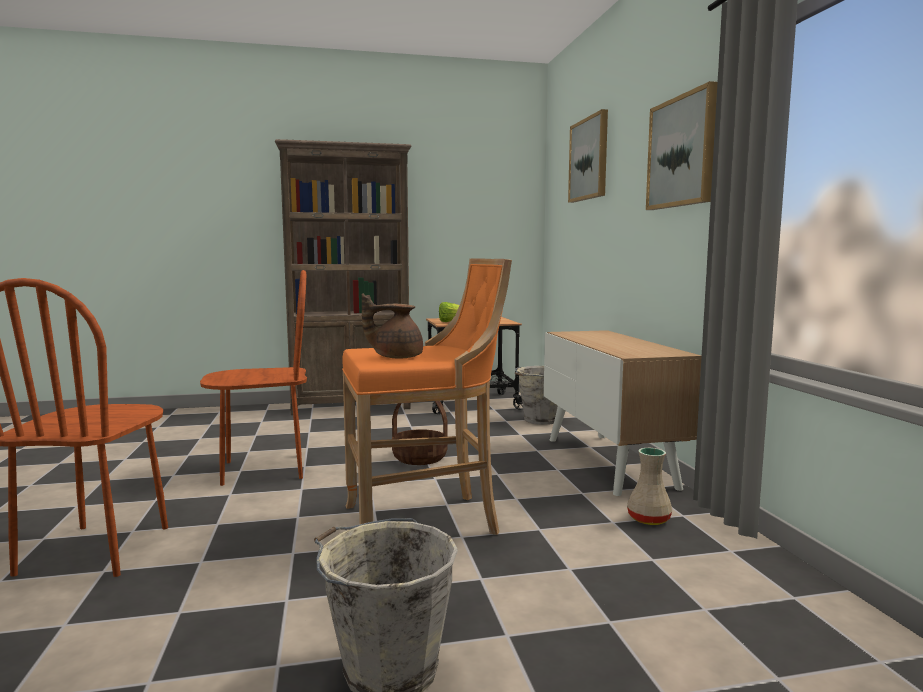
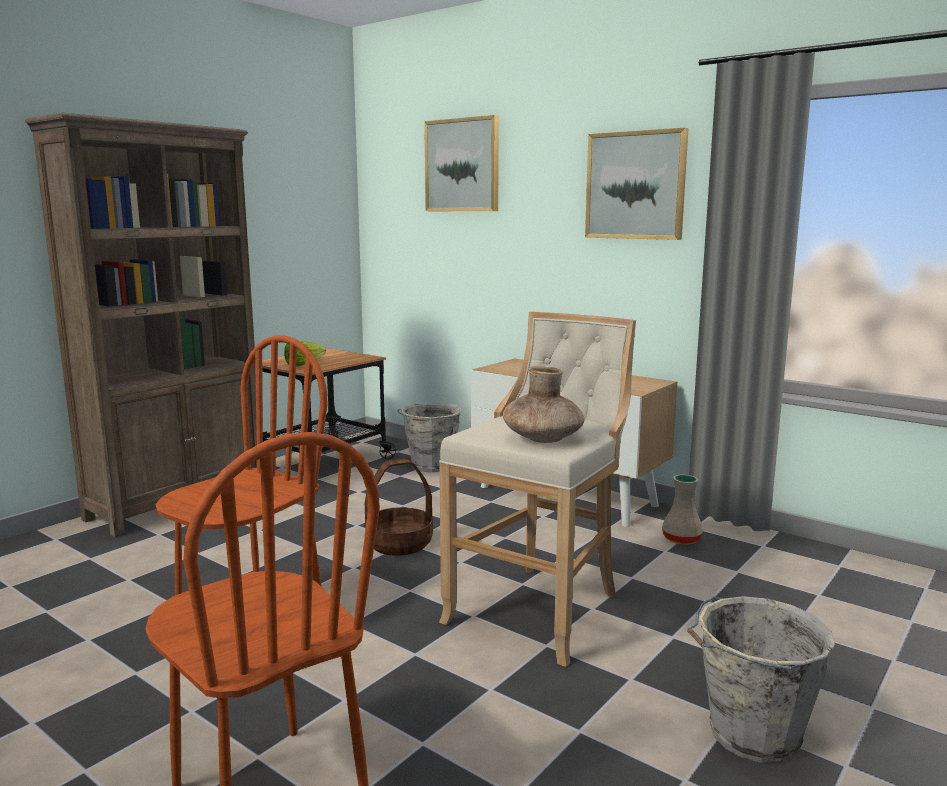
camera: 40 degrees left, 5 degrees up
orange stool [342,259,512,535] -> beige stool [439,312,636,667]
brown teapot [362,293,423,359] -> brown vase [503,366,585,443]

